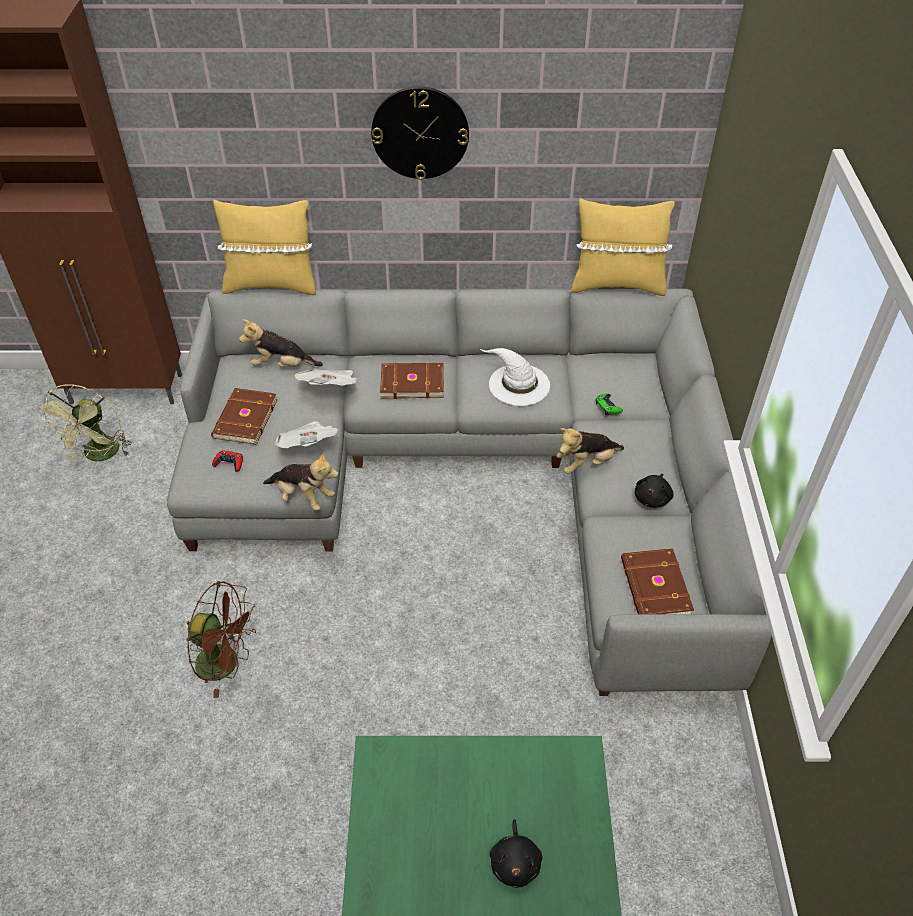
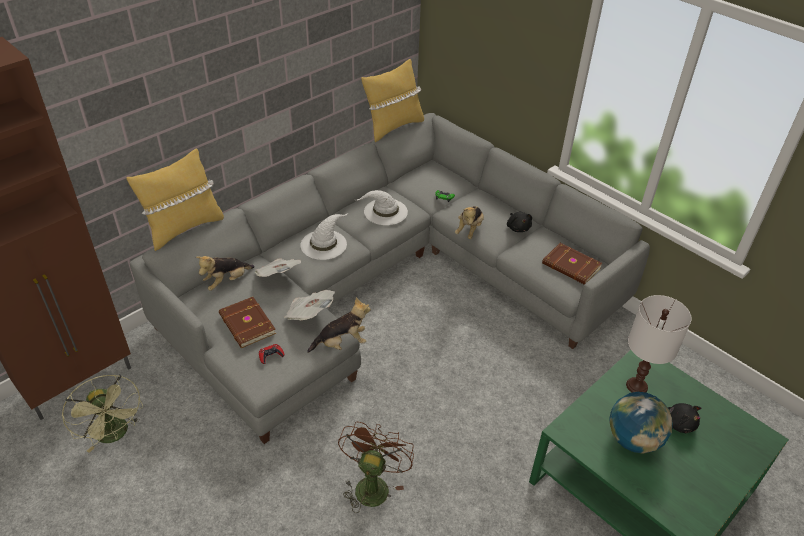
camera: 45 degrees left, 5 degrees down
brown fan [186,581,256,698] -> brown fan turned 45 degrees counterclockwise [338,422,414,513]
wall clock [371,86,469,180] -> none
brown book [380,363,444,399] -> white hat [300,213,348,260]
none -> globe [609,392,673,454]
none -> white table lamp [626,295,692,393]

